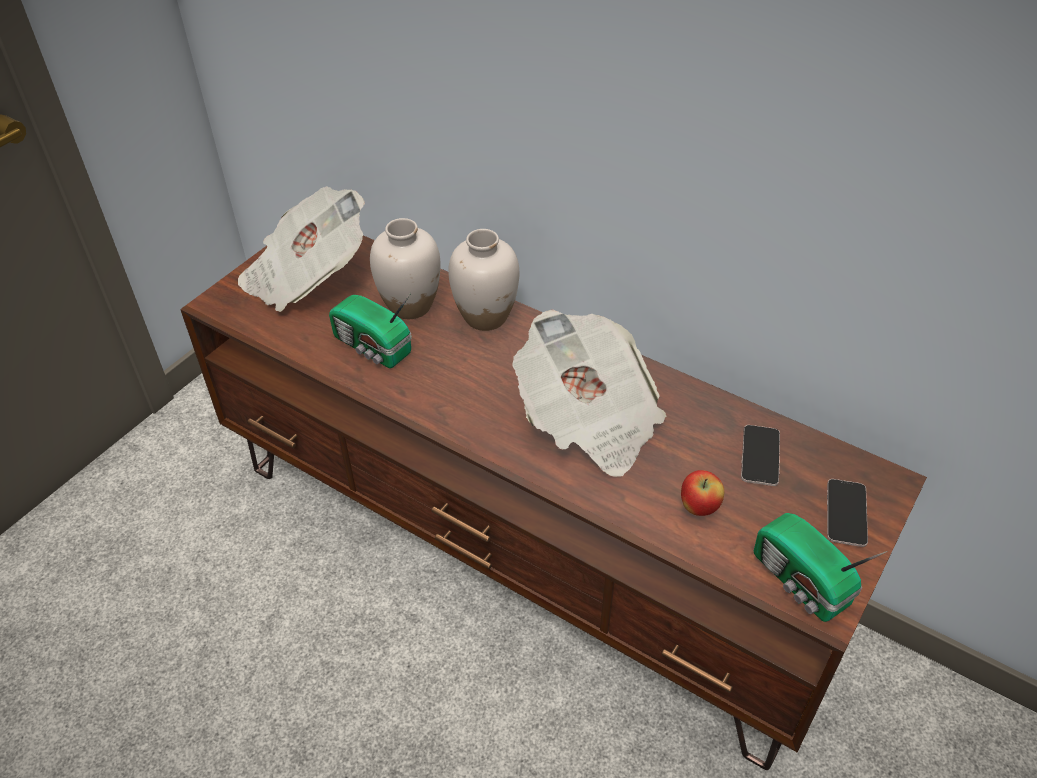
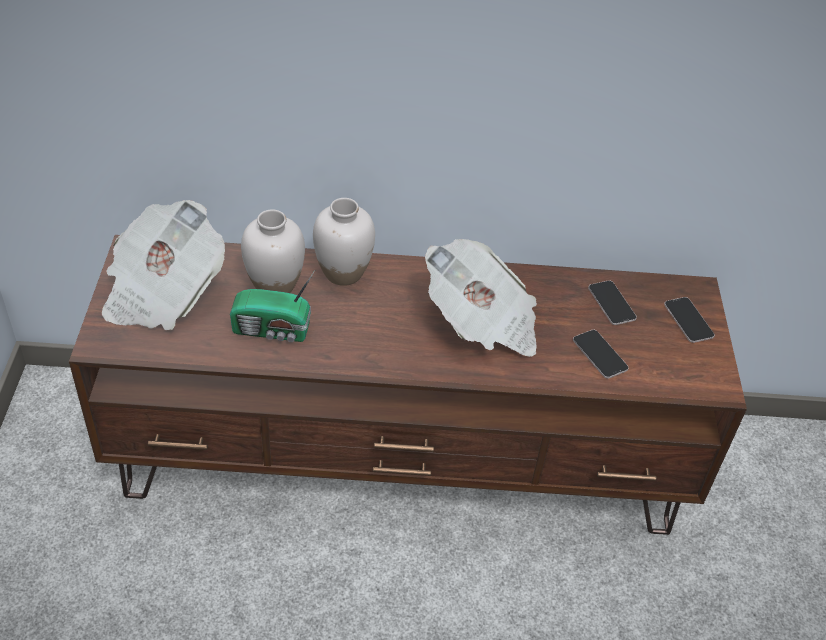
camera: 35 degrees left, 0 degrees up
apple [681,470,724,516] -> phone [573,330,629,379]
radio [754,513,888,622] -> none

